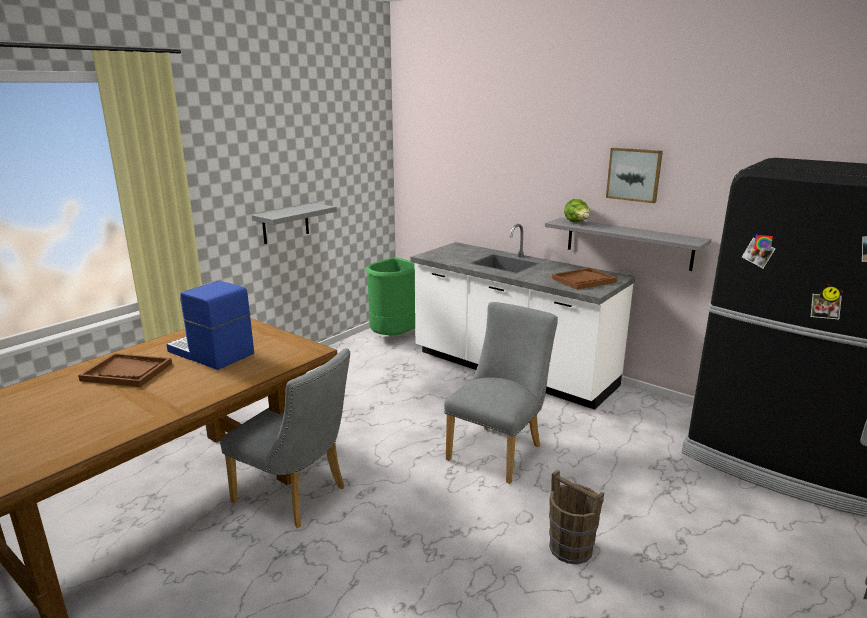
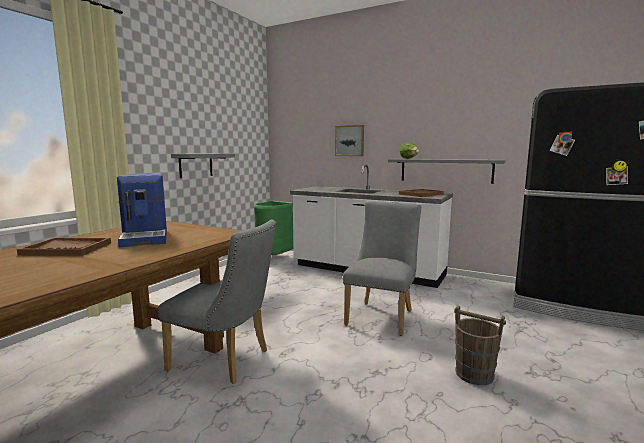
camera: 10 degrees left, 10 degrees down
coffee machine [166,281,254,370] -> coffee machine turned 135 degrees counterclockwise [117,174,167,247]
picture [606,148,663,203] -> picture moved to [335,125,364,156]

